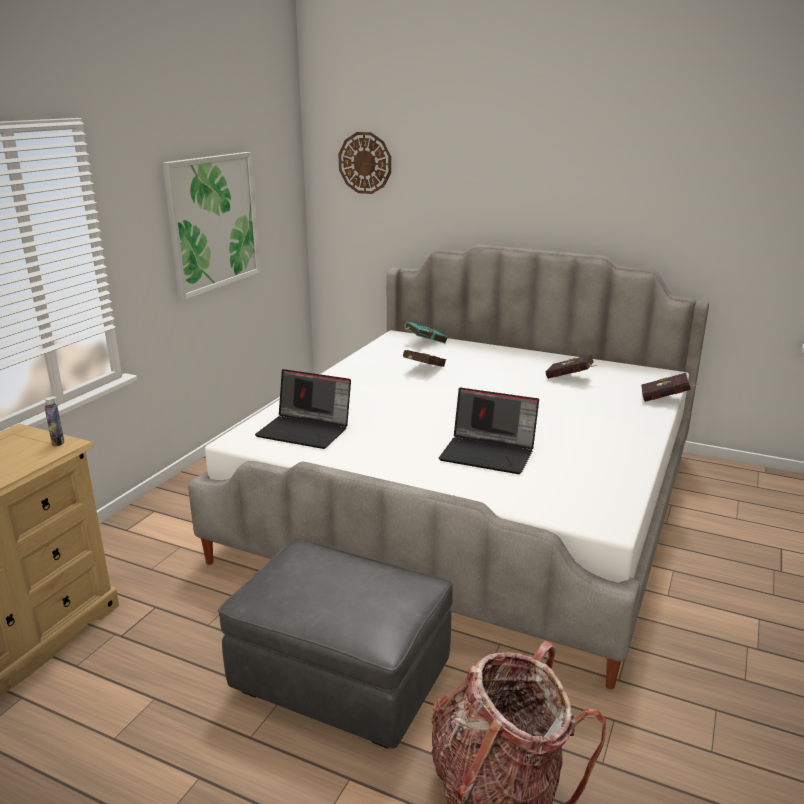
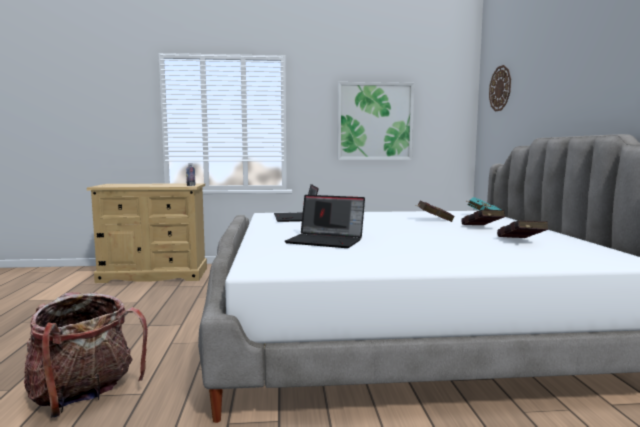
camera: 60 degrees right, 15 degrees down
grey ottoman [218,538,453,749] -> none
laptop [439,388,539,474] -> laptop turned 60 degrees counterclockwise [285,195,365,248]
red book [641,373,699,402] -> red book moved to [461,210,505,225]

